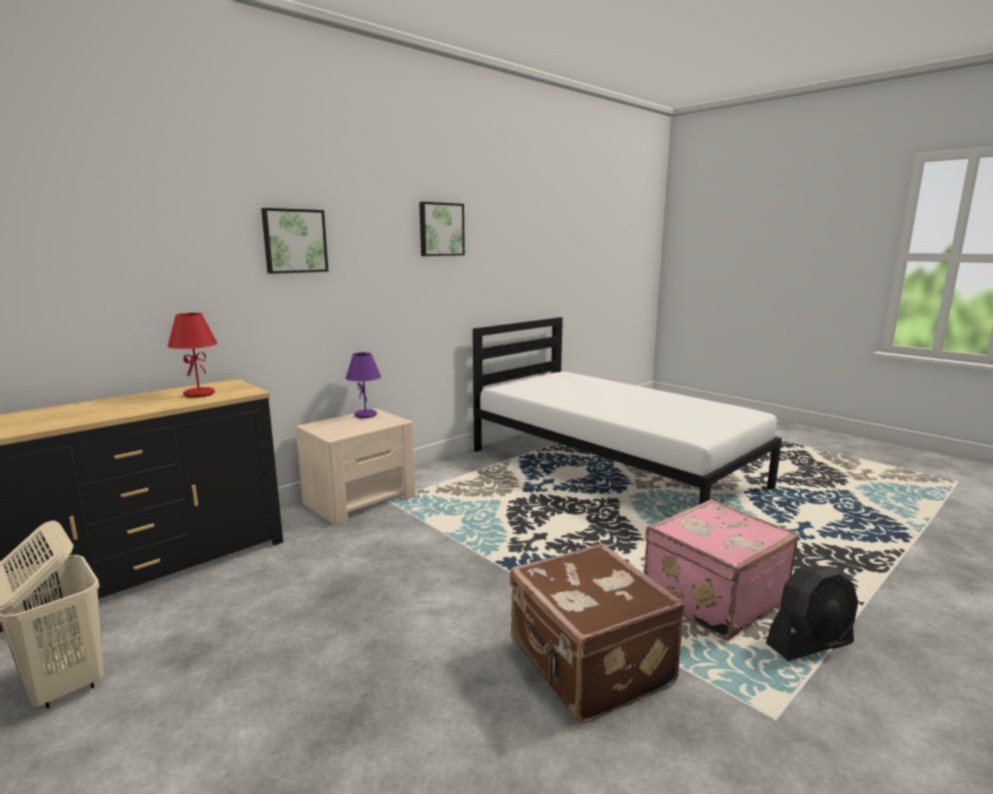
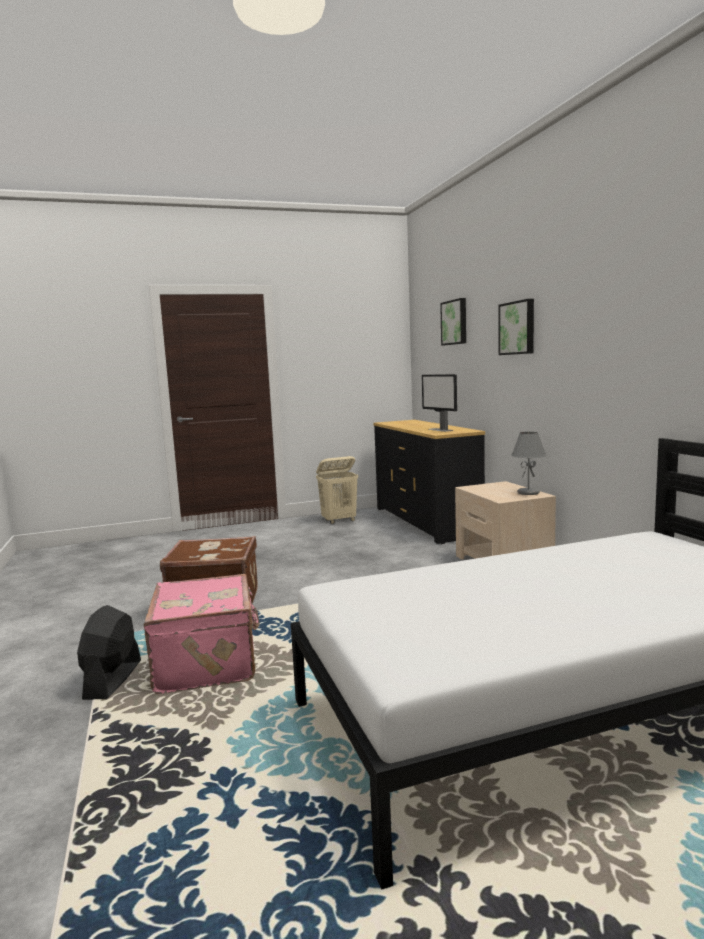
camera: 115 degrees right, 5 degrees down
red table lamp [167,313,218,398] -> monitor [422,374,457,432]
purple table lamp [346,352,381,418] -> grey table lamp [511,432,547,495]
picture [419,202,465,256] -> picture moved to [440,298,466,346]

